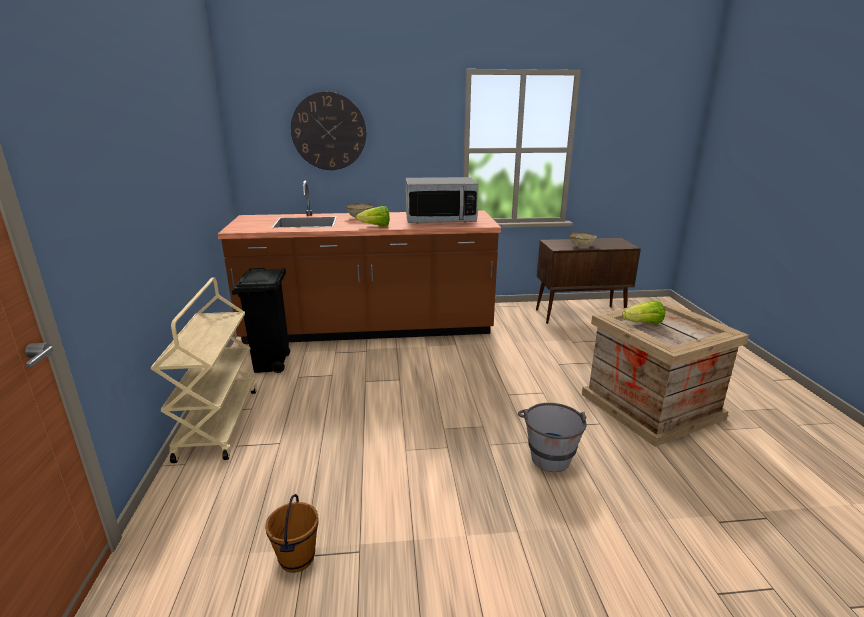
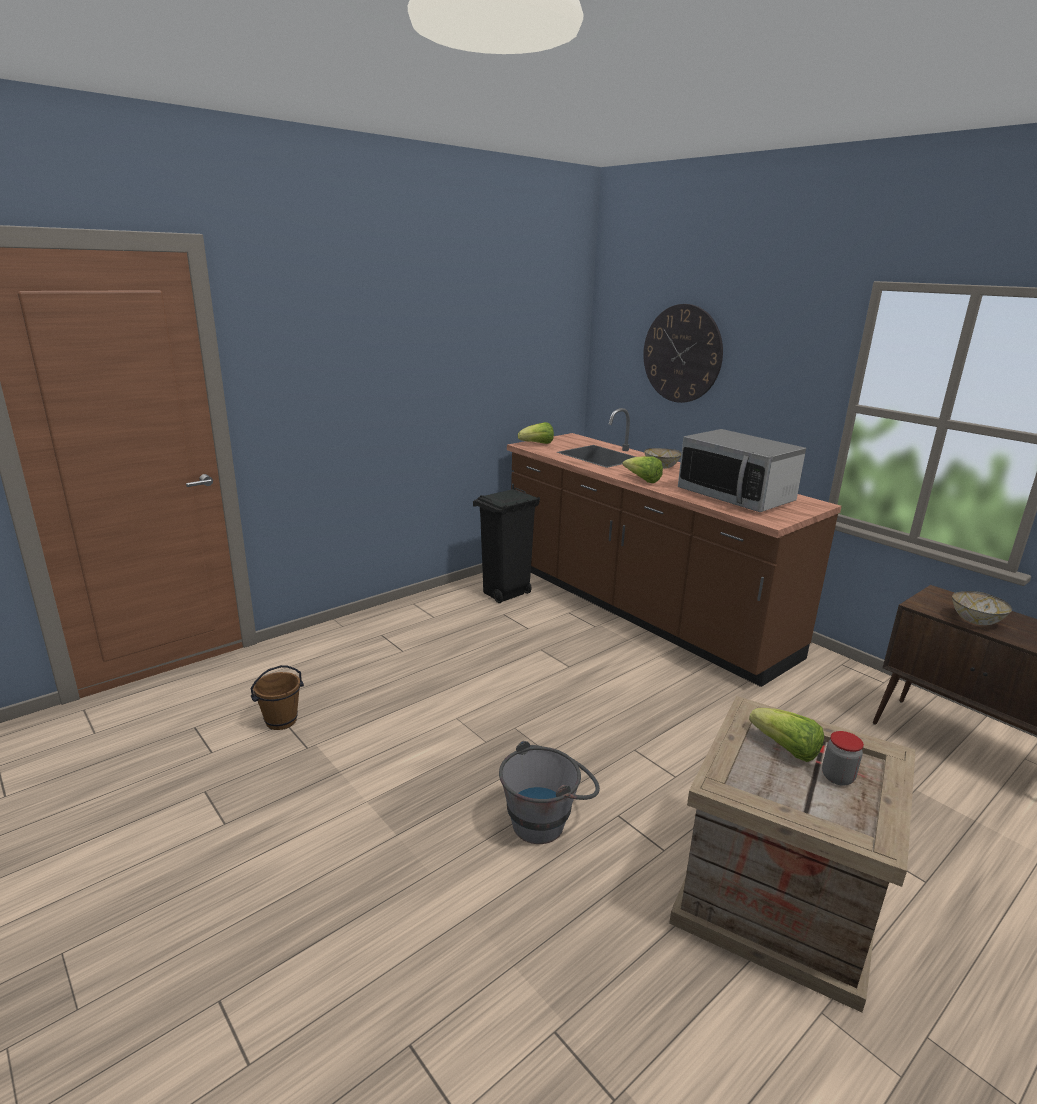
camera: 55 degrees right, 0 degrees up
beige cart [151,278,257,463] -> none
none -> lettuce [518,422,554,444]
none -> jar [822,731,864,786]

